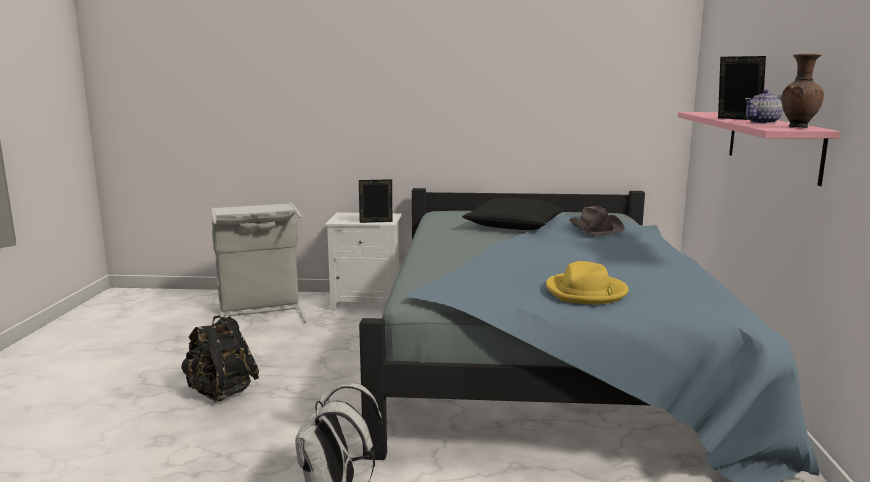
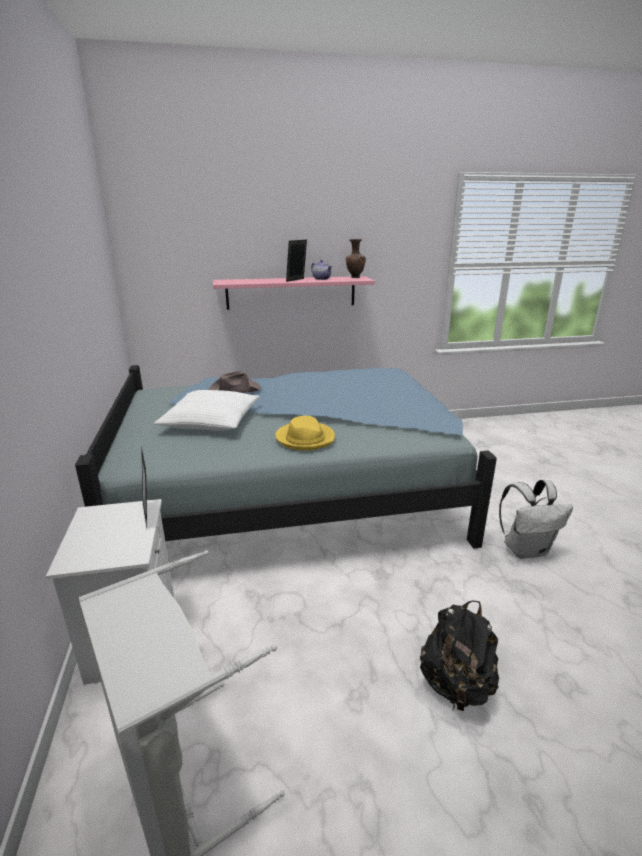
camera: 105 degrees left, 10 degrees up
black pillow [462,198,565,230] -> white pillow [154,390,260,431]
yellow hat [546,261,629,304] -> yellow hat moved to [275,416,335,451]

